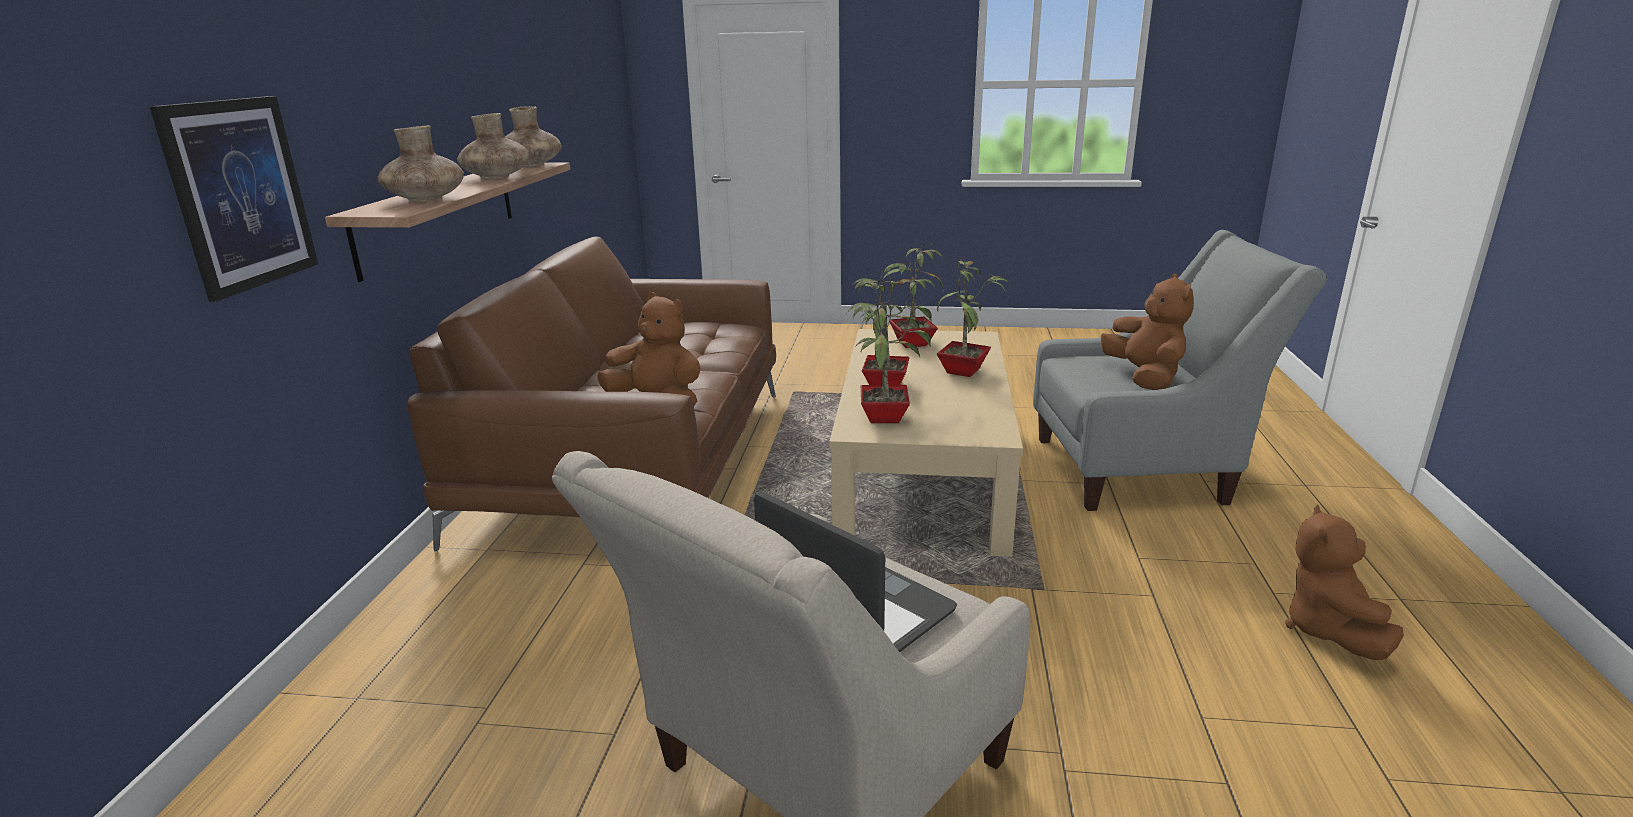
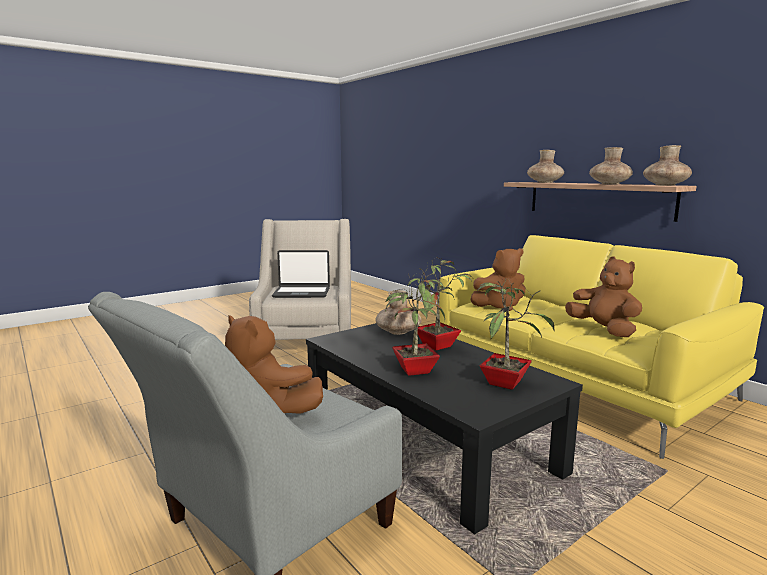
camera: 135 degrees right, 10 degrees down
picture [149,96,318,302] -> none
brown sofa [407,237,776,551] -> yellow sofa [437,235,764,459]
beige coffee table [829,329,1023,557] -> black coffee table [306,323,583,534]
potted plant [846,294,931,423] -> brown vase [375,290,422,335]
brown plush toy [1285,504,1404,660] -> brown plush toy moved to [565,257,642,337]

